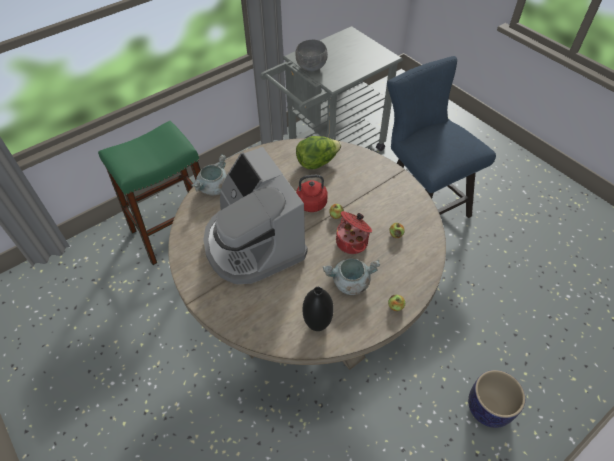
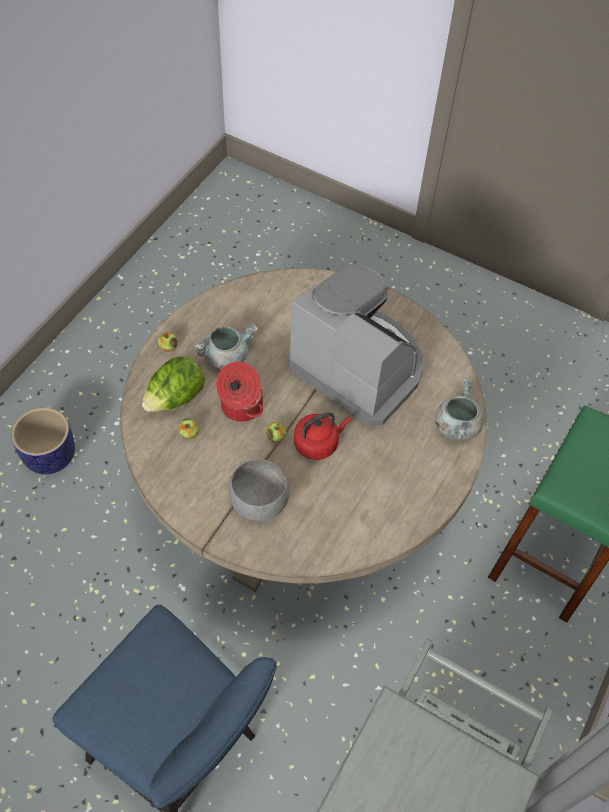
camera: 155 degrees right, 5 degrees up
grey bowl [295,40,328,71] -> grey bowl moved to [229,459,290,521]
lettuce [296,136,341,169] -> lettuce moved to [142,356,205,412]
black vase [303,287,334,331] -> none

